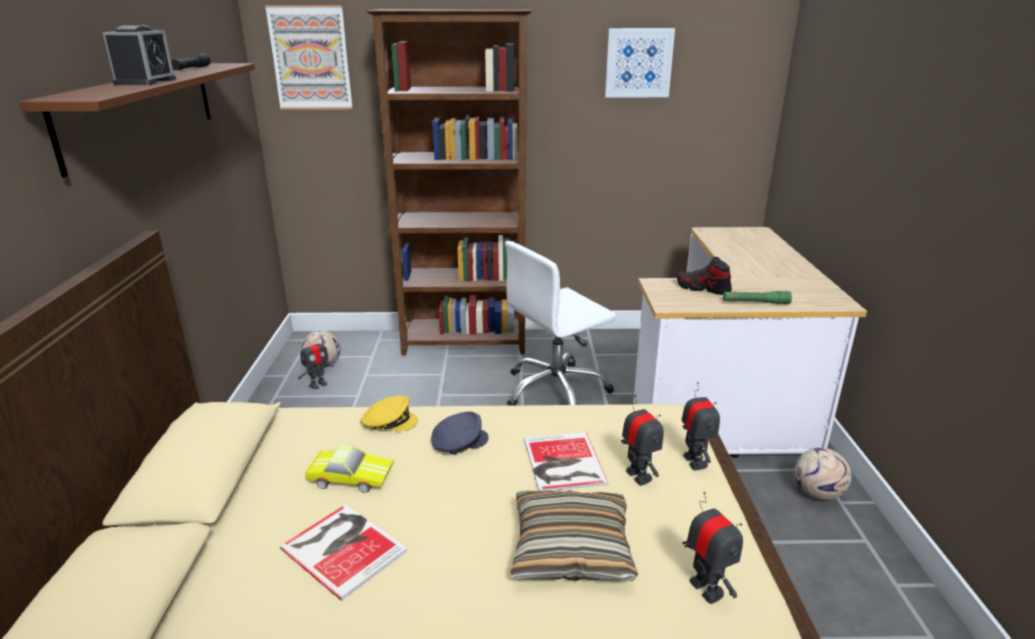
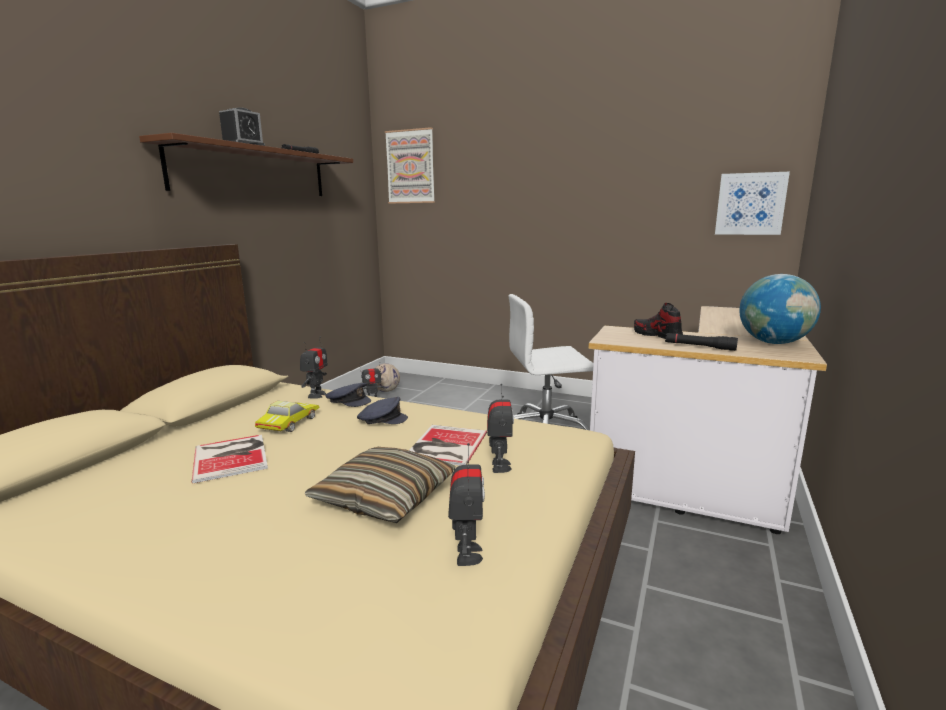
camera: 25 degrees right, 10 degrees down
toy car [305,445,394,493] -> toy car turned 105 degrees counterclockwise [255,401,320,432]
yellow cap [360,396,418,431] -> grey cap [326,383,371,407]
brown bookcase [366,10,532,355] -> none
picture [605,28,675,97] -> picture moved to [715,172,790,235]
toy robot [682,382,720,471] -> toy robot moved to [300,337,328,399]
green flashlight [723,291,792,304] -> black flashlight [665,333,738,351]
football [795,448,852,500] -> none
none -> globe [739,274,821,344]

